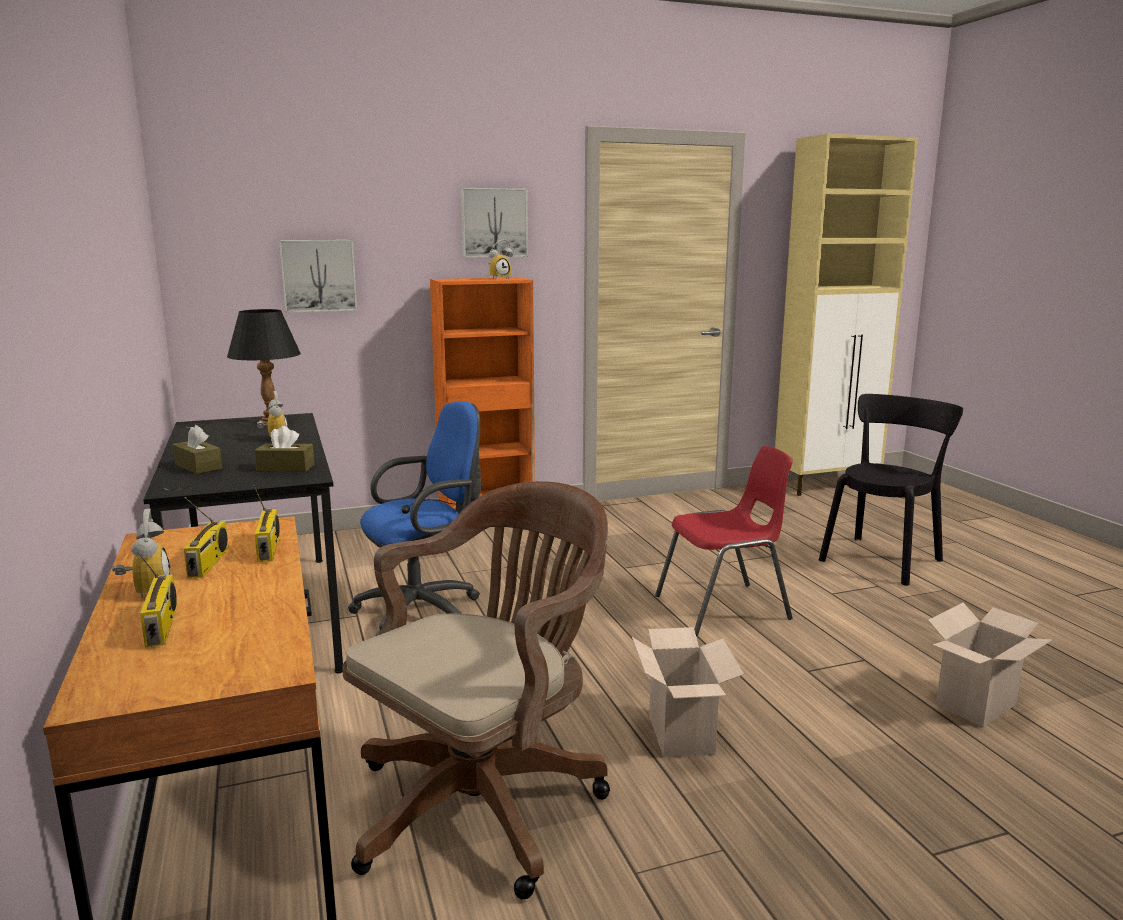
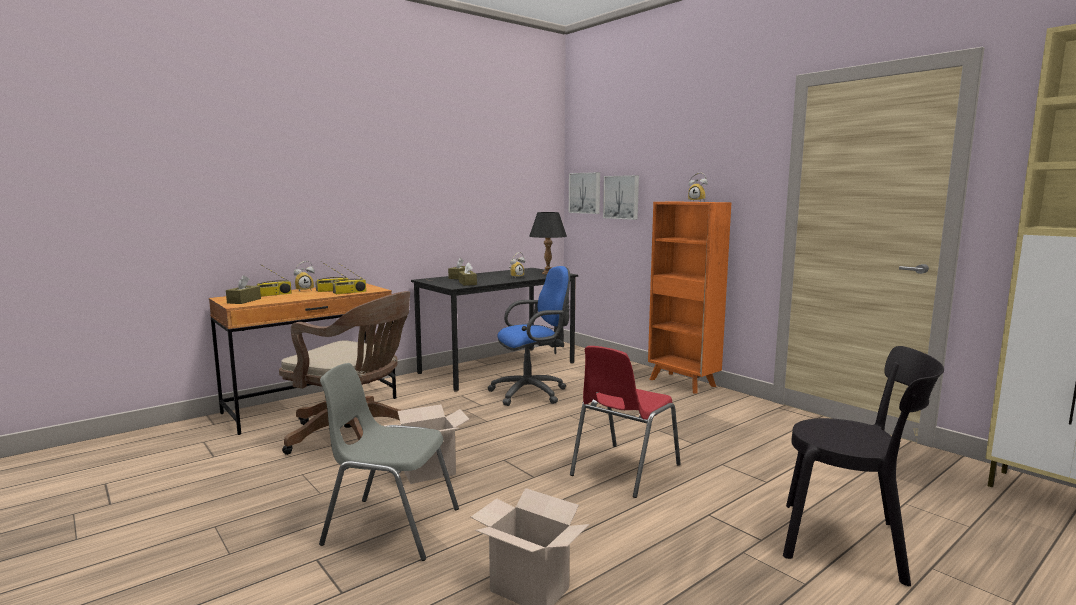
camera: 70 degrees right, 5 degrees down
blue office chair [348,401,481,636] -> blue office chair turned 60 degrees counterclockwise [487,266,570,406]
picture [460,188,528,258] -> picture moved to [569,172,600,214]
red chair [655,446,793,636] -> red chair turned 75 degrees clockwise [570,346,681,498]
none -> brown tissue box [226,275,261,304]
none -> grey chair [319,363,459,561]

